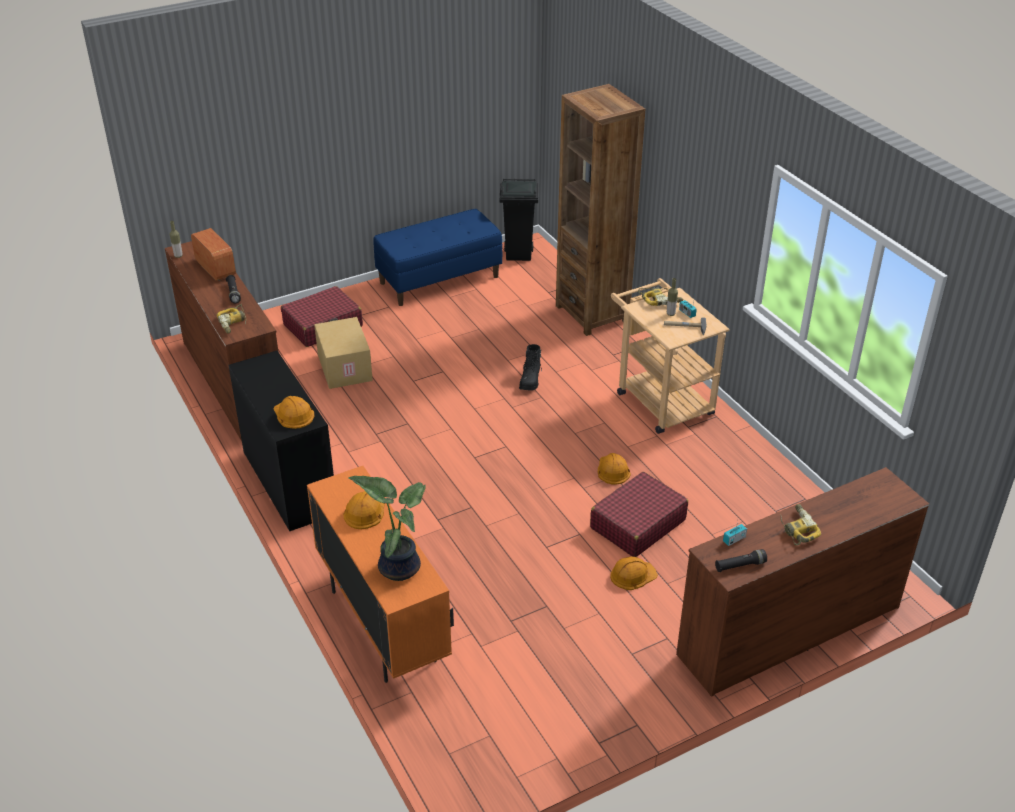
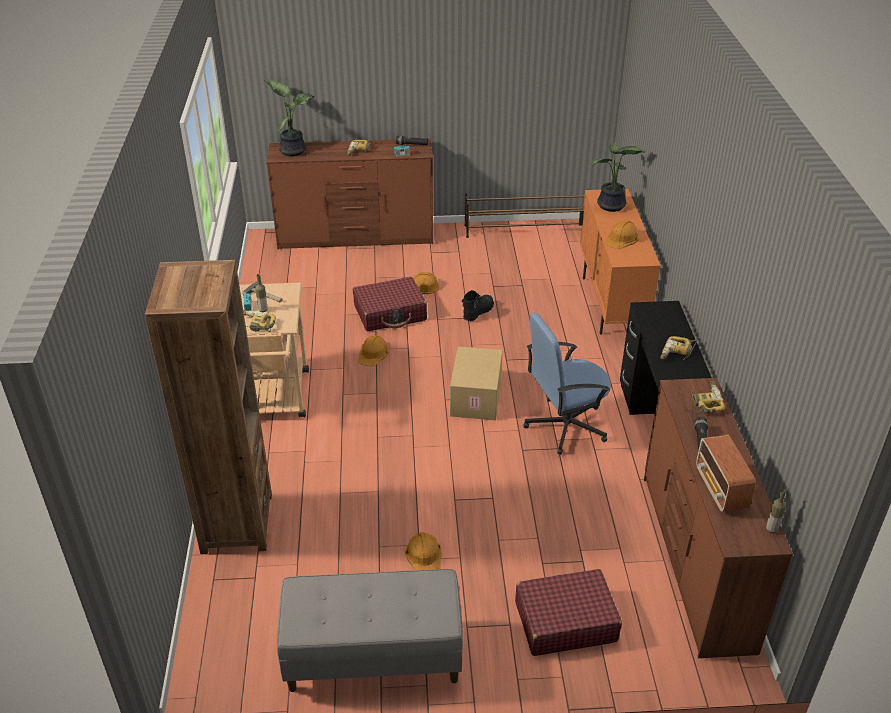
camera: 155 degrees left, 0 degrees up
orange hard hat [274,396,314,429] -> orange hard hat moved to [405,532,442,570]
cardboard box [314,317,373,389] -> cardboard box moved to [450,346,503,420]
blue bench [373,209,503,306] -> grey bench [277,569,463,692]
black trash can [500,178,538,261] -> none
black boot [519,344,542,391] -> black boot moved to [462,290,494,321]
none -> potted plant [264,79,314,156]
none -> brown shoe rack [465,193,585,238]
none -> blue office chair [523,313,611,455]
none -> power drill [660,336,699,360]

